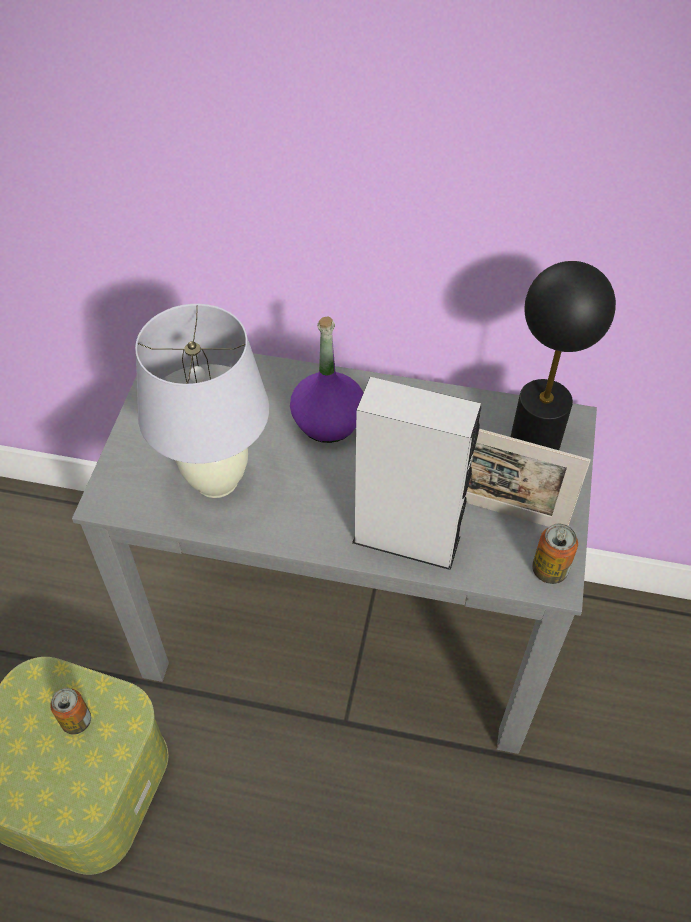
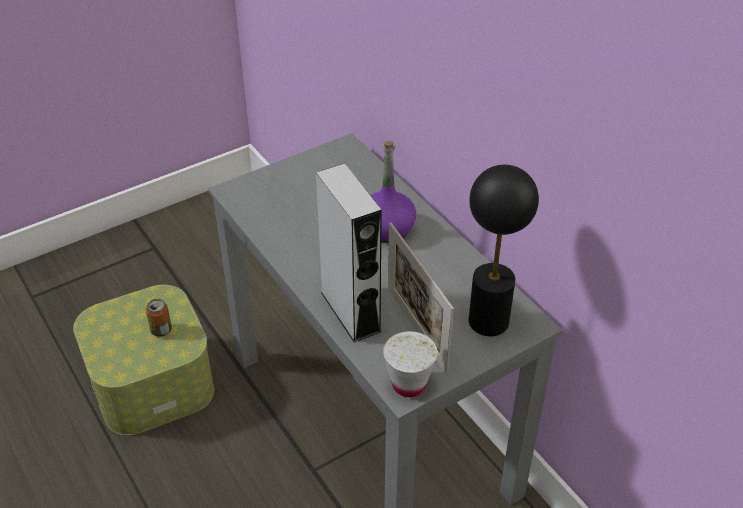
camera: 45 degrees right, 10 degrees down
white table lamp [135,304,269,498] -> none
can [532,523,578,584] -> white cup [383,331,438,397]

